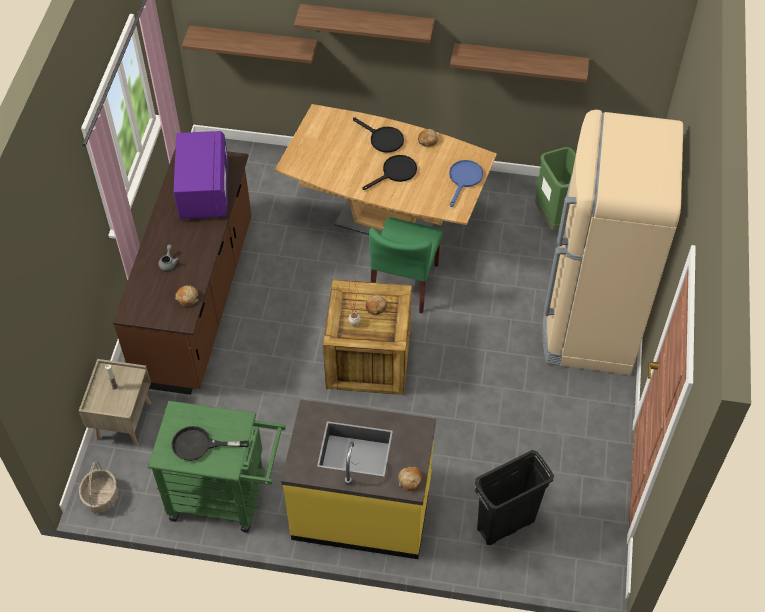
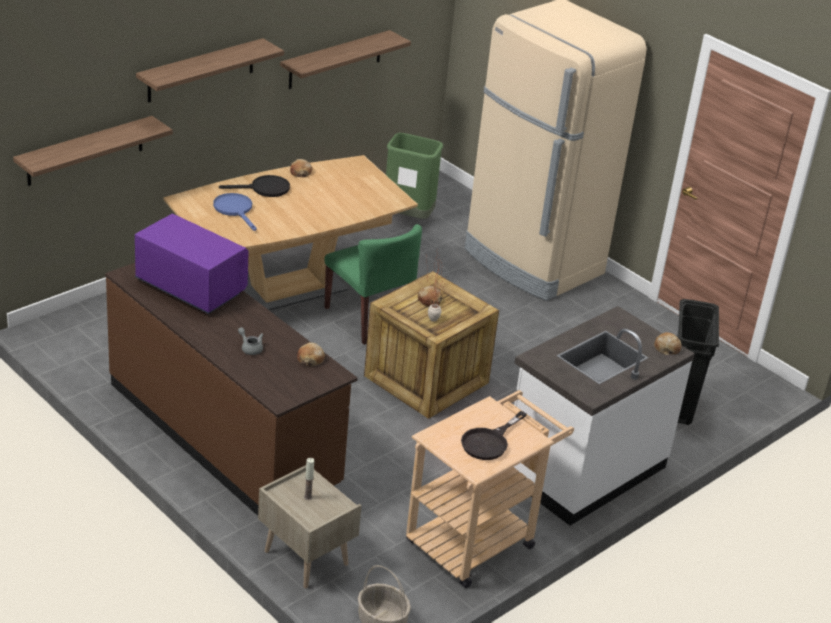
camera: 55 degrees left, 20 degrees down
green cart [148,401,286,533] -> beige cart [406,390,574,588]
yellow counter [281,399,436,559] -> white counter [514,306,695,525]
black frying pan [362,155,417,190] -> none
blue frying pan [449,160,483,207] -> blue frying pan moved to [213,193,257,231]

